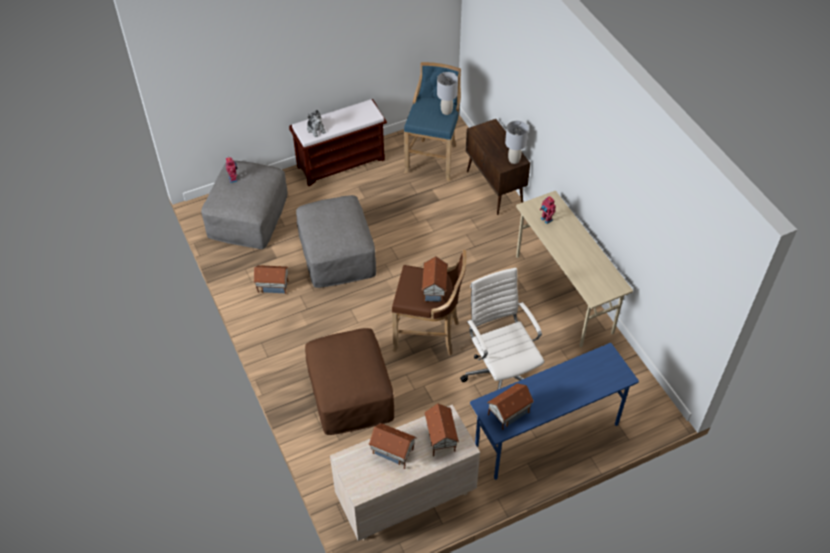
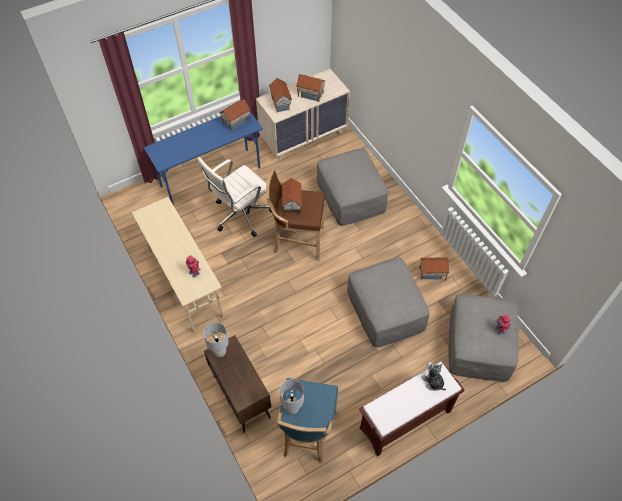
camera: 175 degrees right, 5 degrees up
brown ottoman [305,328,394,435] -> grey ottoman [317,148,388,226]
white office chair [460,268,544,390] -> white office chair turned 75 degrees clockwise [198,157,272,237]

